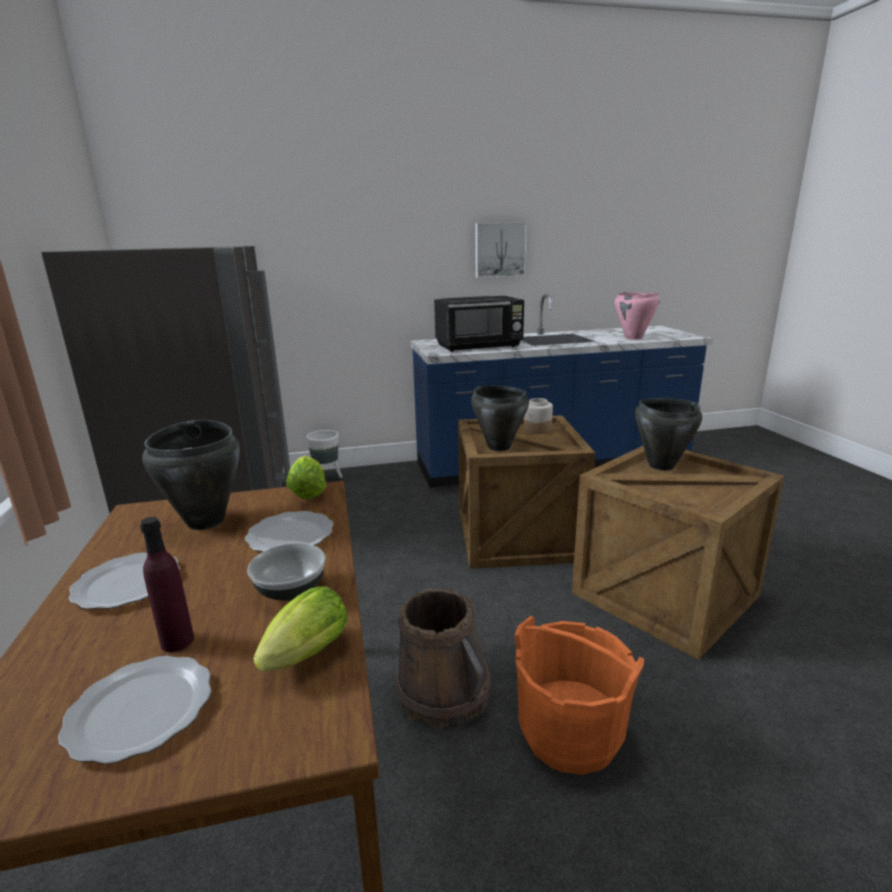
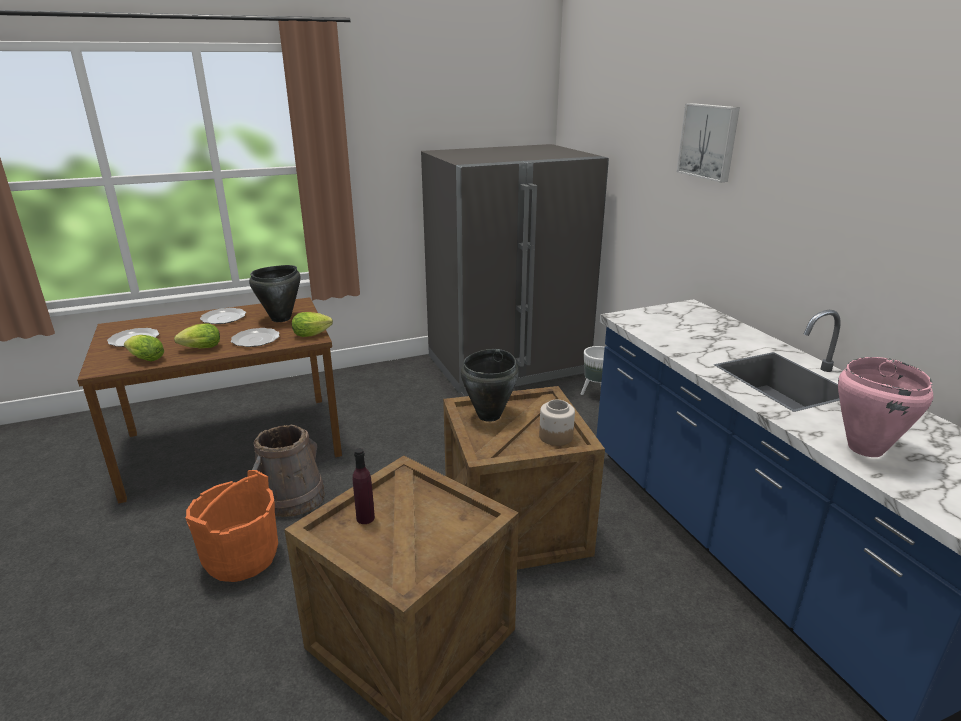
camera: 80 degrees right, 5 degrees up
purple bottle [140,517,194,652] -> purple bottle moved to [353,448,375,524]
bowl [247,543,326,601] -> lettuce [174,323,220,348]
black microwave [434,296,524,352] -> none
picture [475,222,527,278] -> picture moved to [677,103,740,182]
black cooking pot [635,398,702,471] -> none

